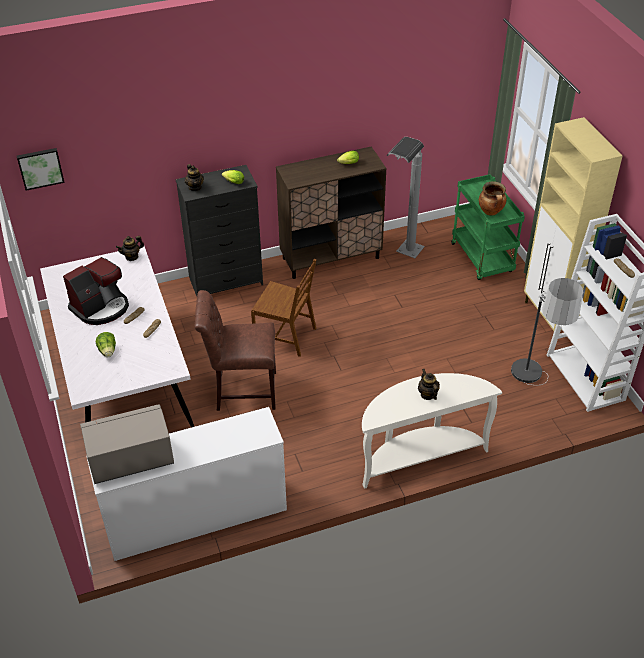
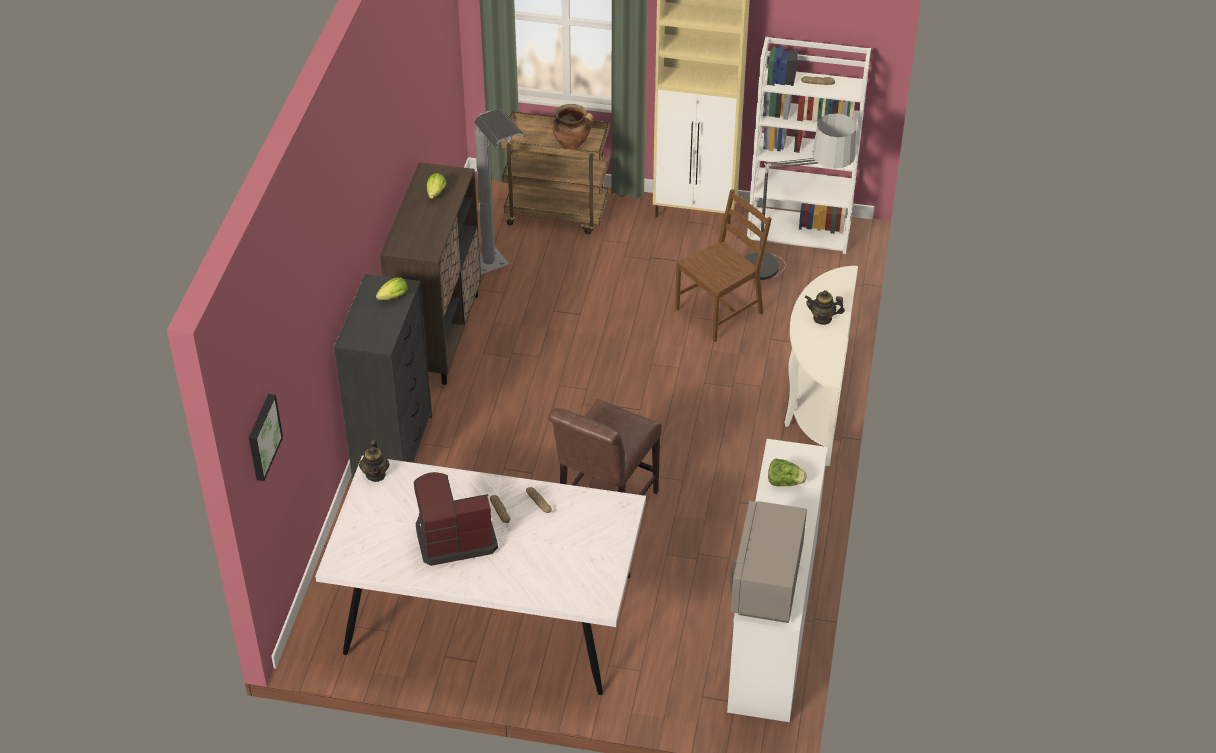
camera: 60 degrees left, 0 degrees up
coffee machine [63,257,129,325] -> coffee machine turned 90 degrees counterclockwise [414,472,498,566]
lettuce [96,332,116,357] -> lettuce moved to [768,458,807,486]
teapot [185,164,204,191] -> none
brown chair [251,259,317,357] -> brown chair moved to [675,189,772,342]
green cart [451,174,525,280] -> brown cart [501,111,609,234]

